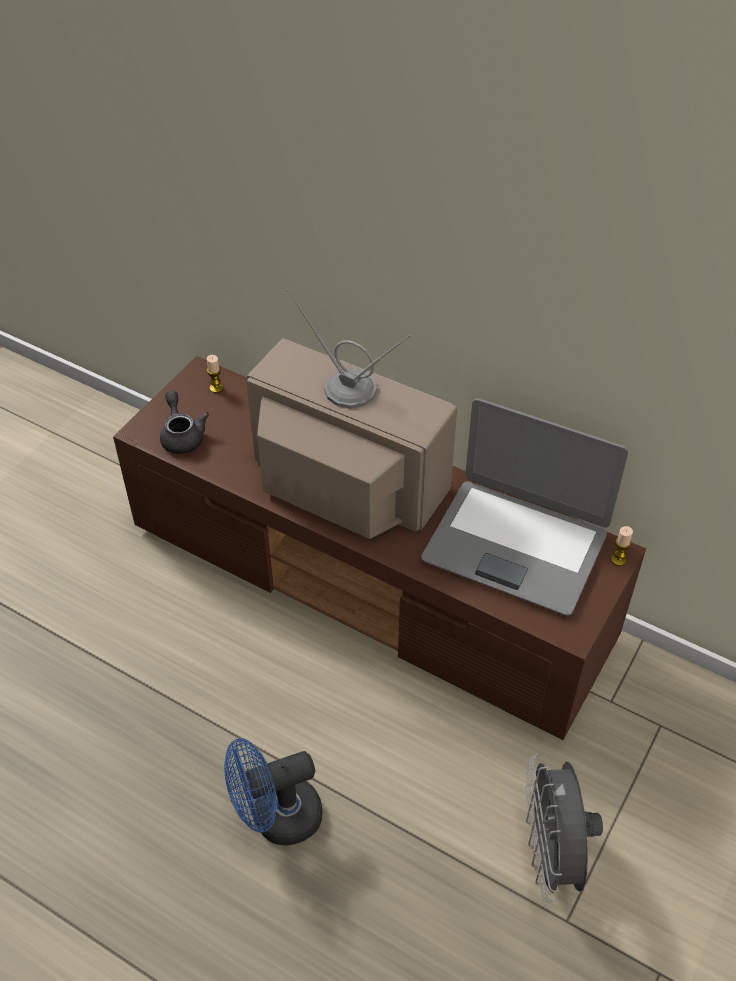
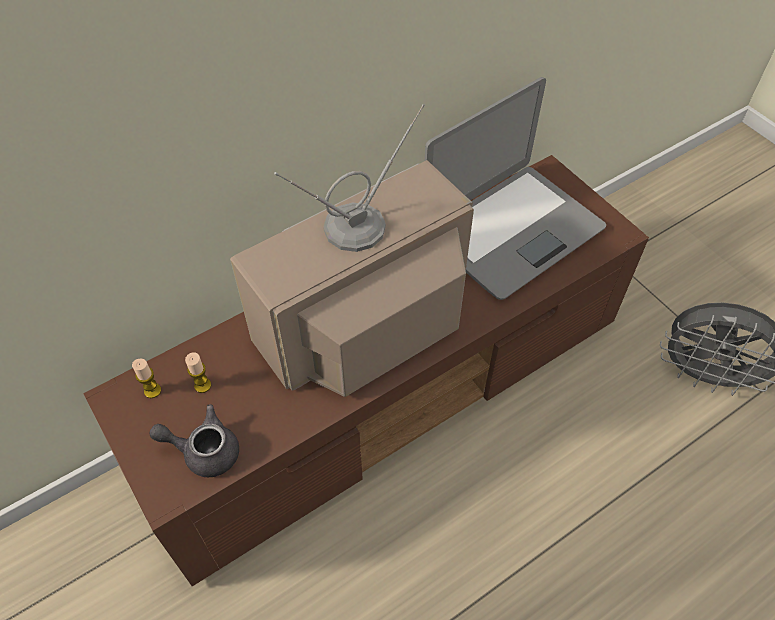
camera: 65 degrees left, 5 degrees up
blue fan [224,738,322,846] -> none
candle [611,526,633,566] -> candle moved to [185,352,211,393]

